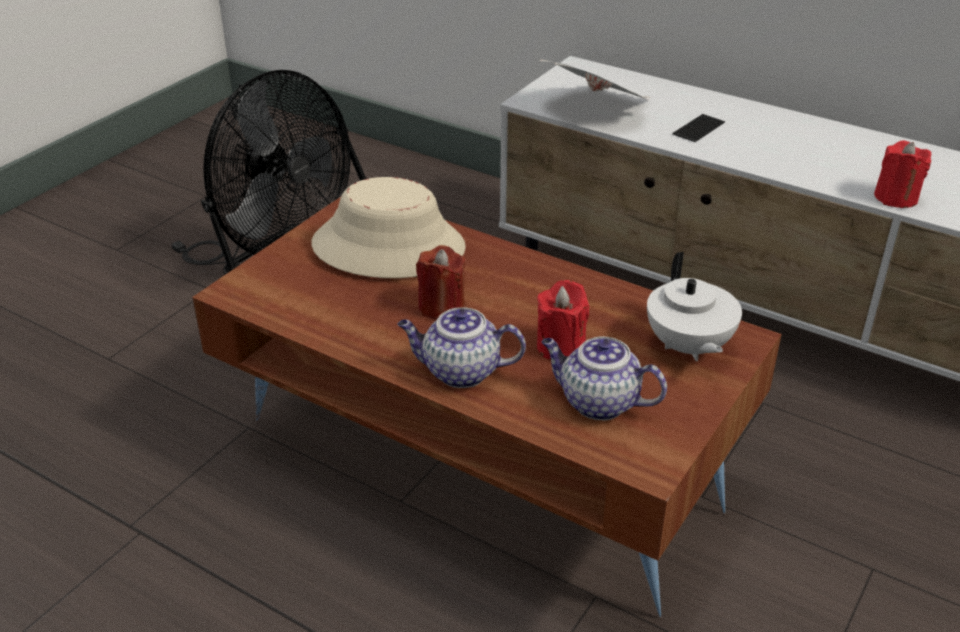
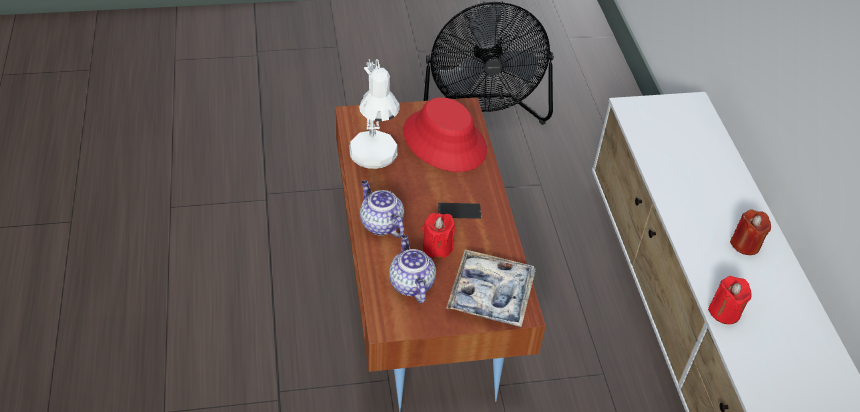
camera: 45 degrees right, 10 degrees up
beige hat [311,177,466,278] -> red hat [403,97,487,172]
red candle [416,245,466,319] -> red candle moved to [730,209,771,255]
newspaper [539,60,651,100] -> none
white teapot [647,252,742,361] -> tray [446,249,535,327]
phone [672,114,725,142] -> phone moved to [438,203,481,219]
none -> white table lamp [349,59,400,169]

